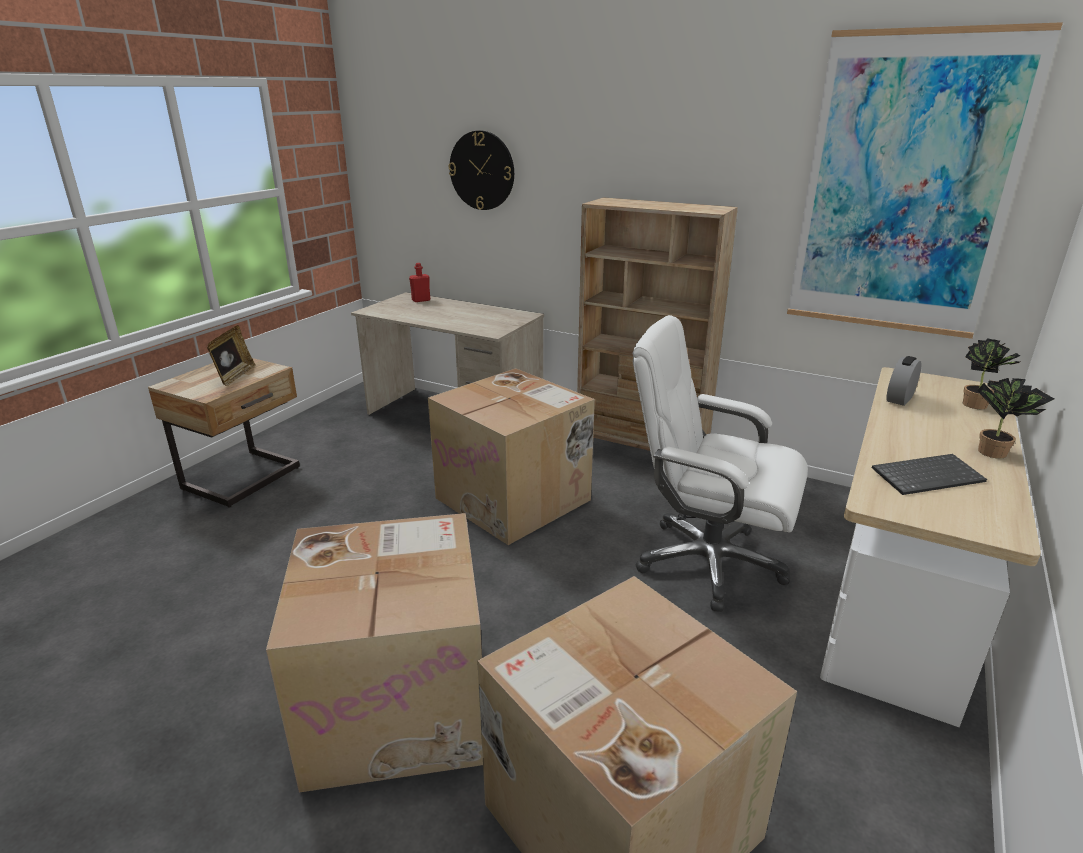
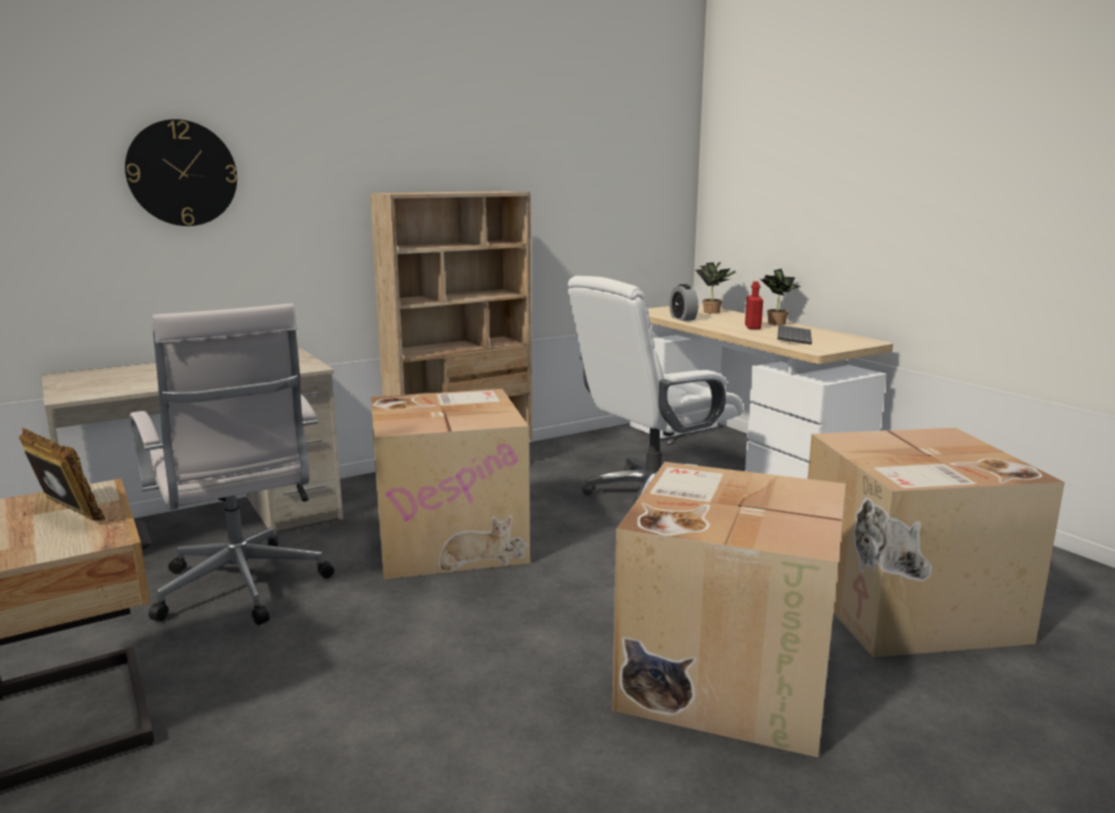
camera: 60 degrees left, 10 degrees down
red bottle [409,263,430,302] -> red bottle moved to [745,281,763,329]
picture [787,22,1063,339] -> none
none -> white office chair [130,304,334,625]

